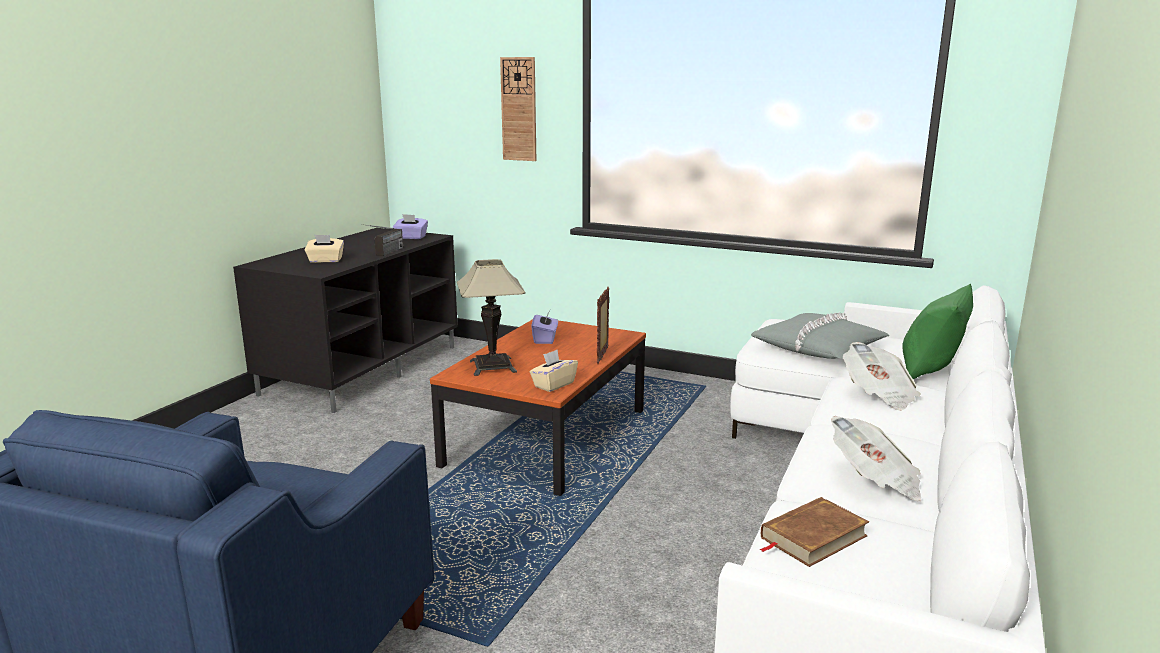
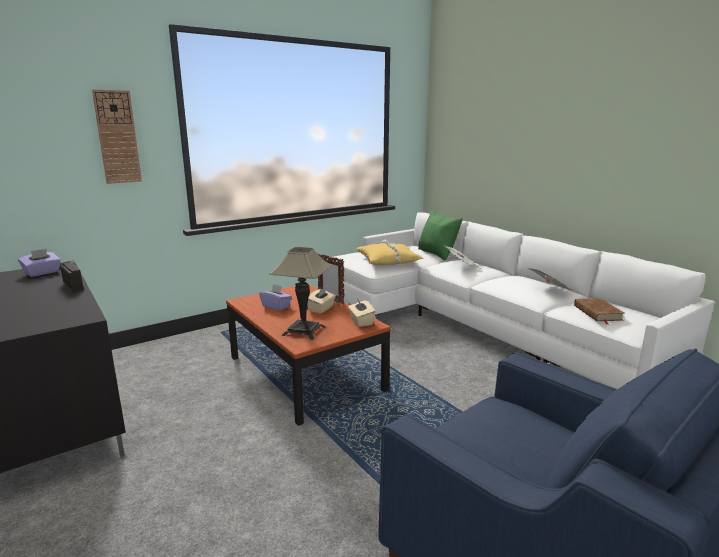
camera: 60 degrees left, 0 degrees up
beige tissue box [305,235,344,263] -> beige tissue box moved to [307,287,336,314]
grey pillow [751,311,889,359] -> yellow pillow [356,240,424,265]

